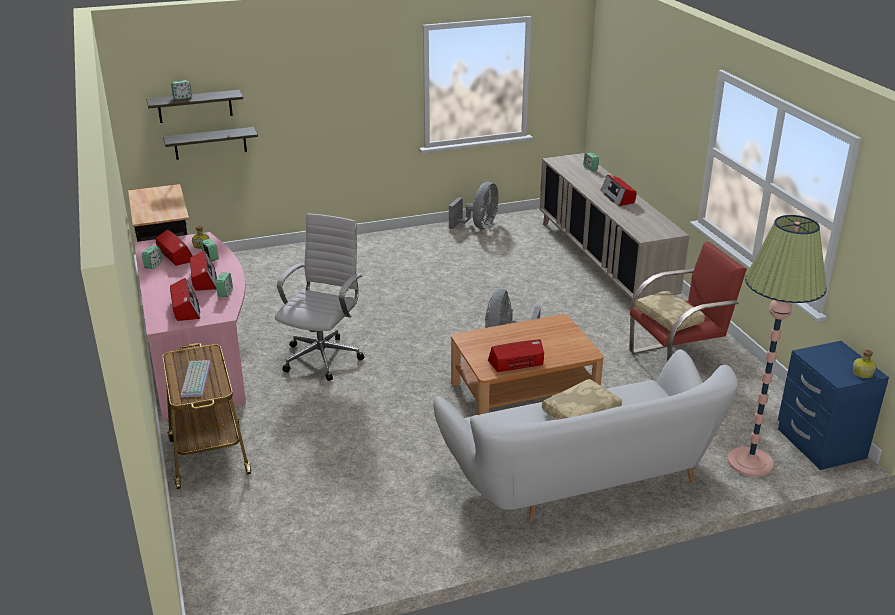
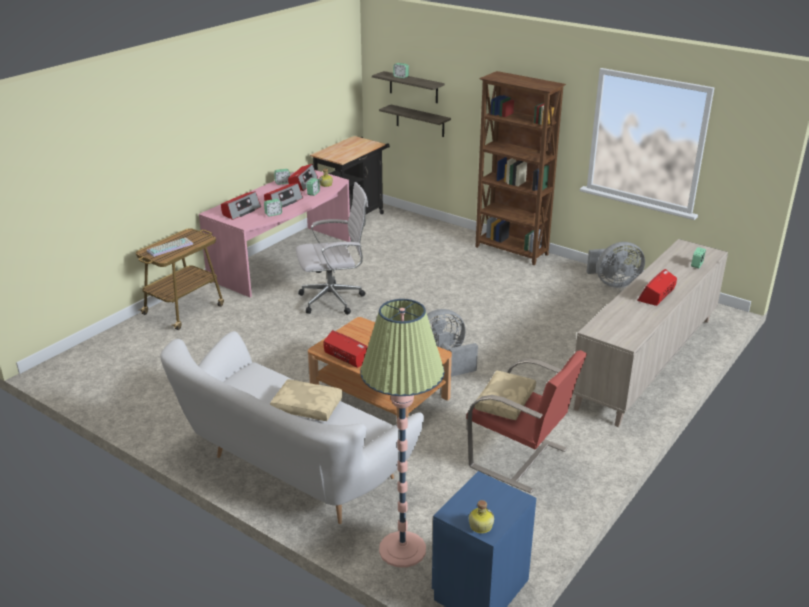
camera: 55 degrees right, 0 degrees up
none -> brown bookcase [475,71,566,265]

